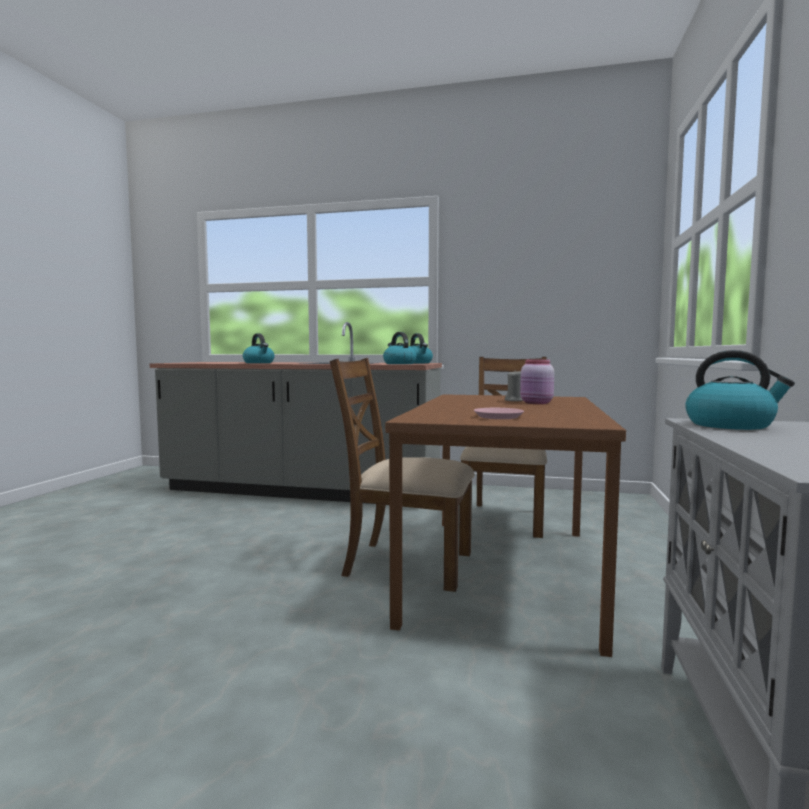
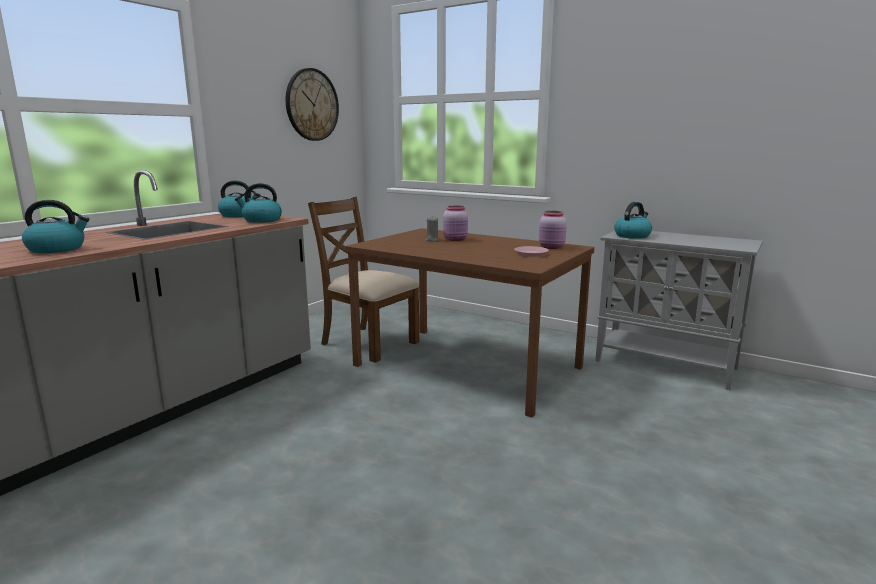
camera: 70 degrees left, 10 degrees up
brown chair [330,358,475,592] -> none
none -> wall clock [286,68,339,141]
none -> pink jar [539,211,567,249]

